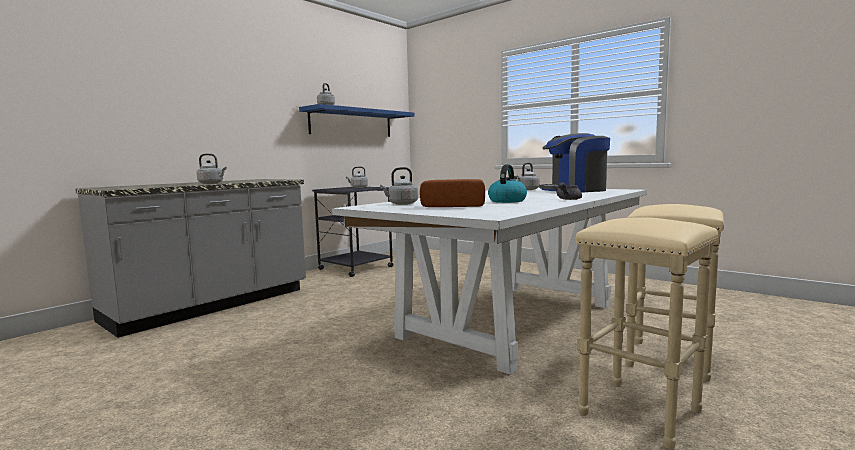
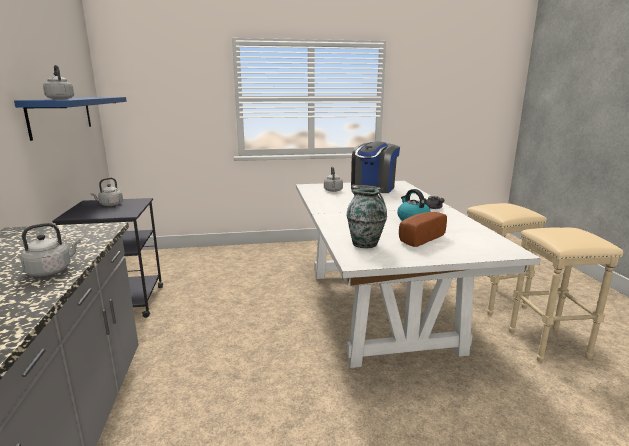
camera: 50 degrees left, 10 degrees up
grey kettle [380,167,418,205] -> vase [346,188,387,248]

